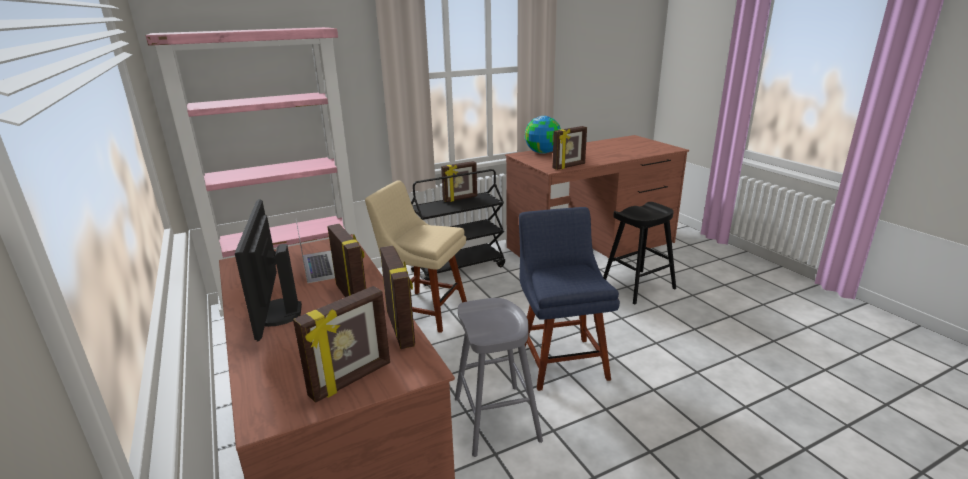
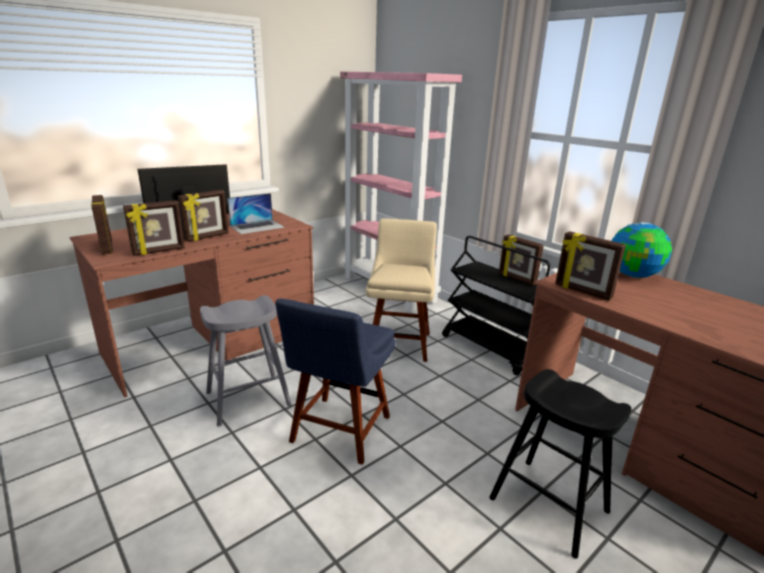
camera: 75 degrees right, 0 degrees up
picture frame [293,286,390,403] -> picture frame turned 150 degrees counterclockwise [91,195,113,255]
blue chair [519,207,620,391] -> blue chair turned 135 degrees clockwise [275,299,396,465]

